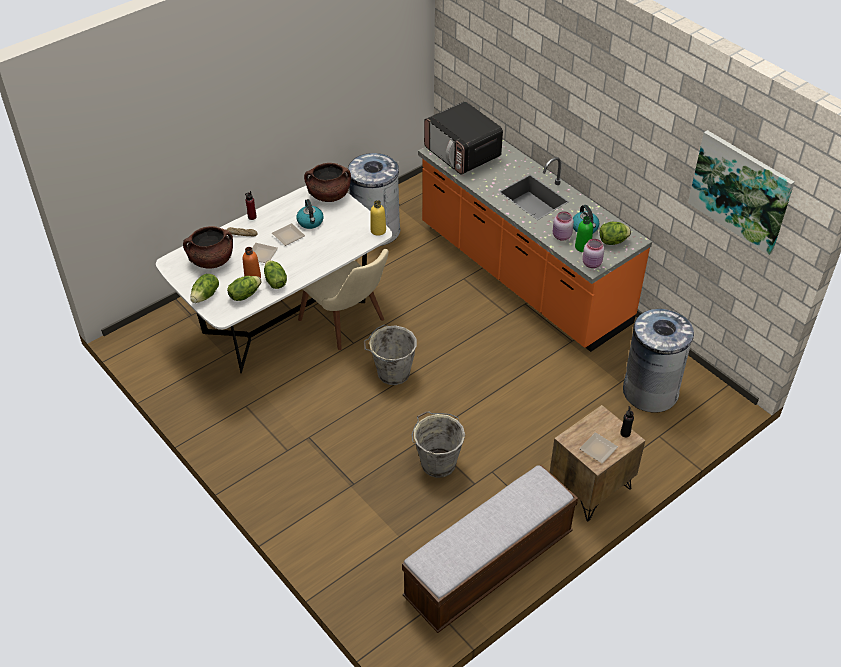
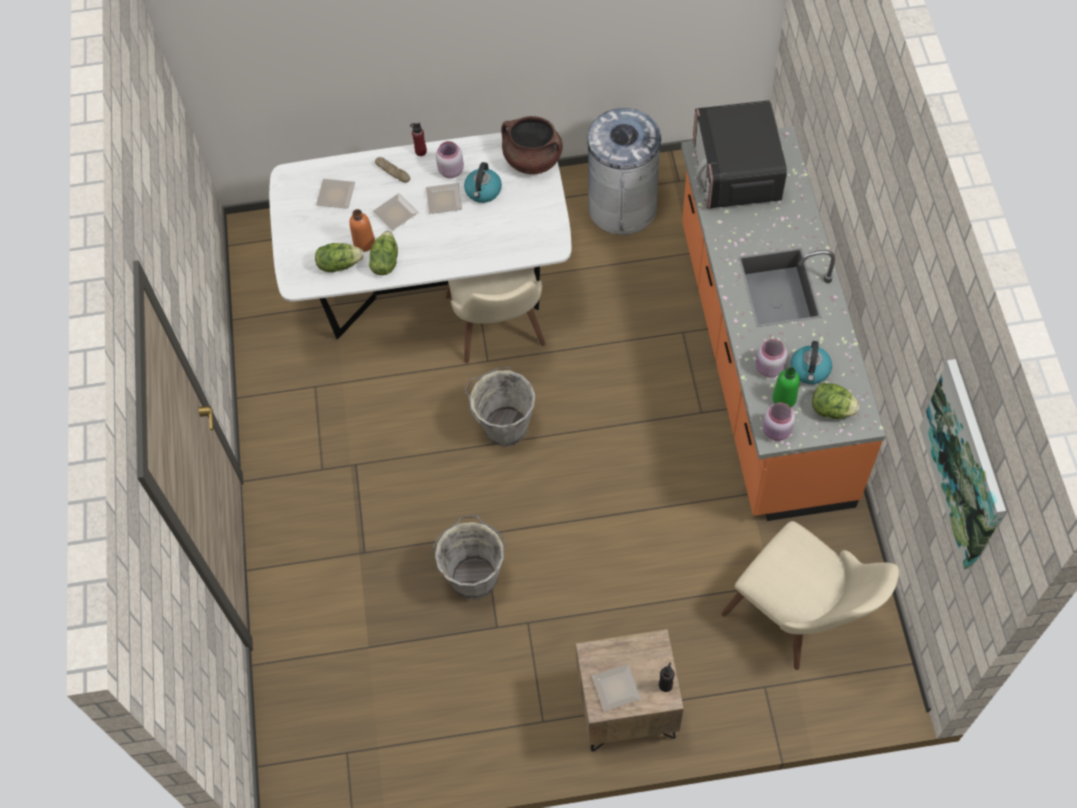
camera: 35 degrees right, 15 degrees up
brown cooking pot [183,226,233,269] -> plate [316,179,355,209]
lettuce [190,274,219,303] -> none
yellow bottle [370,200,386,236] -> none
bench [402,465,578,633] -> none
grey trash can [623,309,694,412] -> beige chair [721,521,899,670]
none -> pink jar [436,141,464,178]

